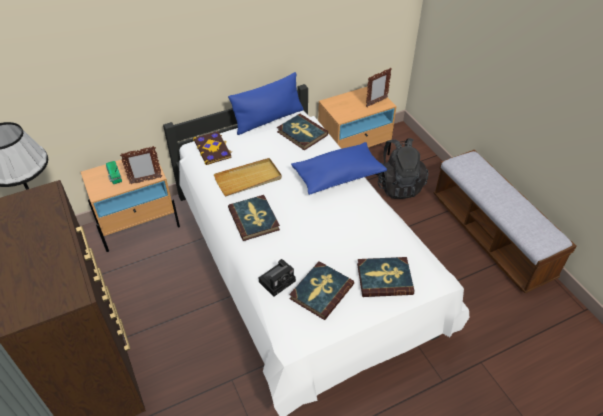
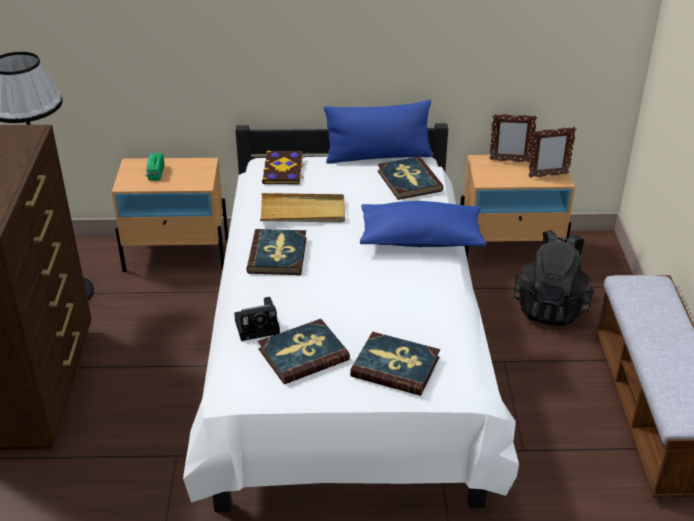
camera: 25 degrees right, 10 degrees down
picture frame [120,146,162,184] -> picture frame moved to [489,113,537,163]

